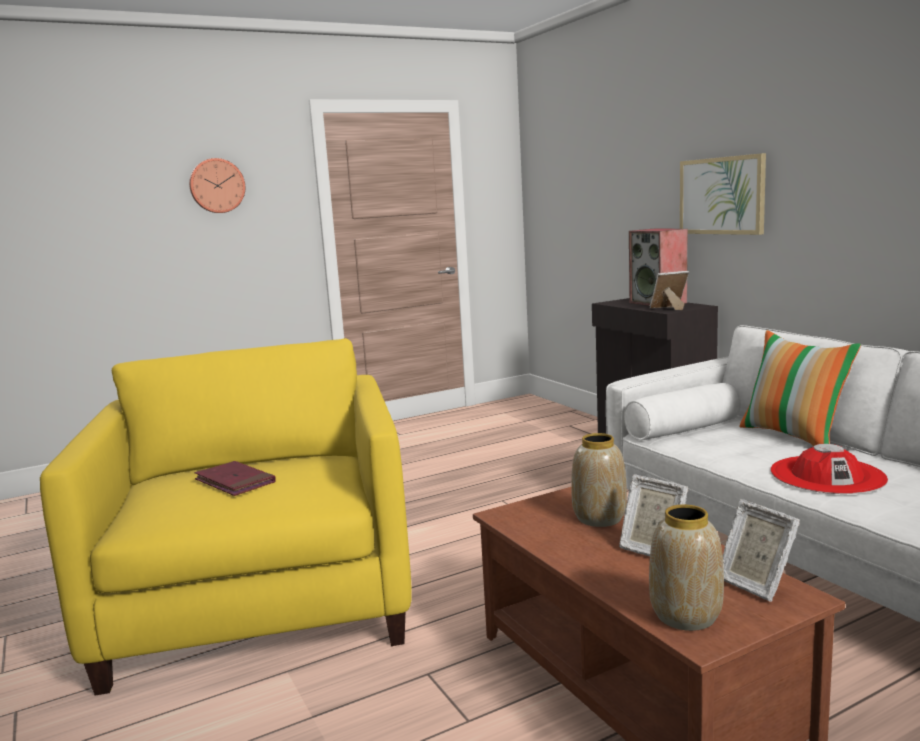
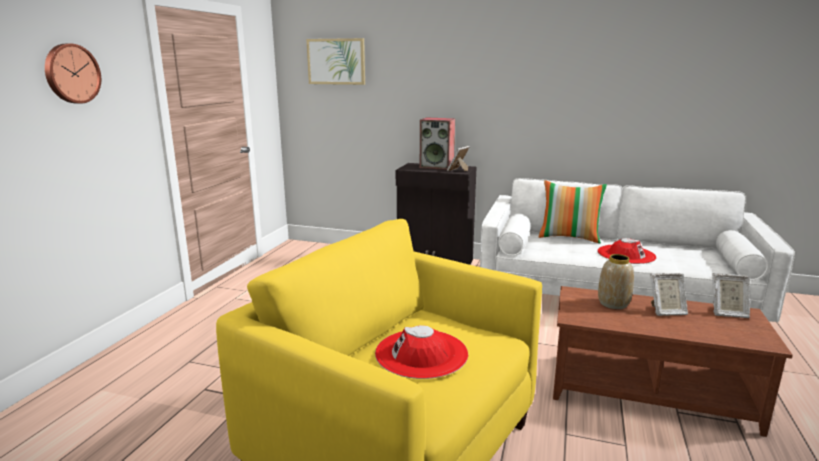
camera: 45 degrees left, 5 degrees up
red book [195,461,276,496] -> red hat [375,325,468,379]
vase [649,505,724,631] -> none
picture [680,153,766,235] -> picture moved to [306,38,365,85]

